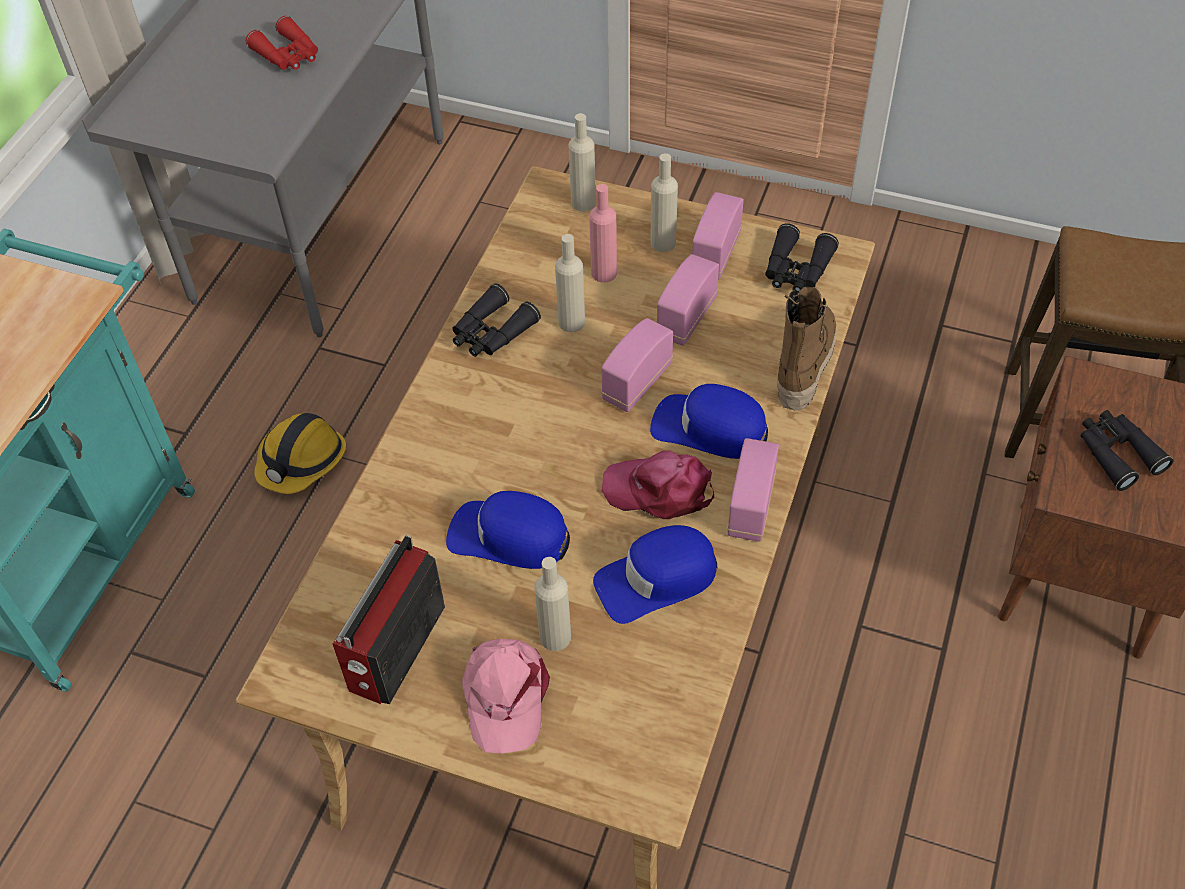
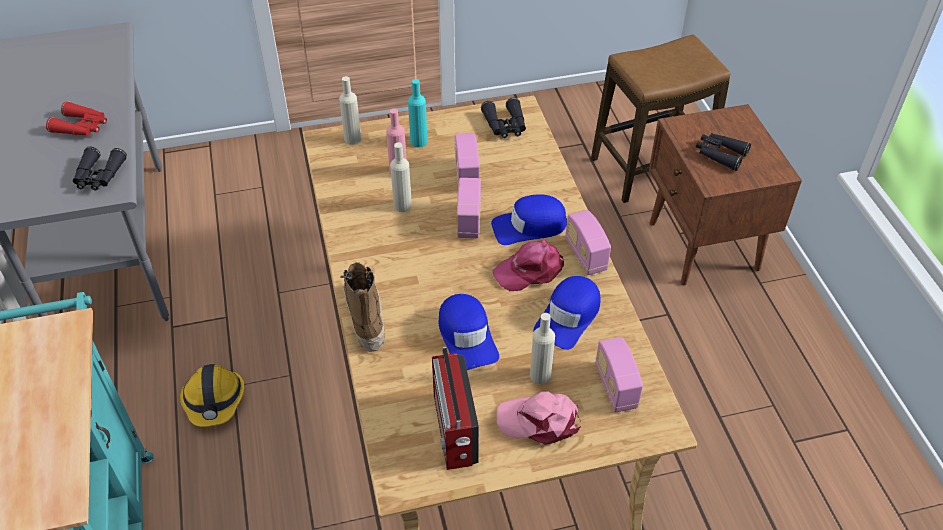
camera: 35 degrees left, 5 degrees down
blue cap [446,491,570,569] -> blue cap turned 90 degrees counterclockwise [439,294,499,370]
black binoculars [452,283,541,357] -> black binoculars moved to [73,146,127,190]
pink cap [462,639,550,753] -> pink cap turned 135 degrees clockwise [497,391,581,445]
beige bottle [650,153,678,252] -> turquoise bottle [408,79,427,147]
radio [692,192,744,280] -> radio moved to [595,337,643,412]
boot [777,287,837,411] -> boot moved to [340,262,385,352]

